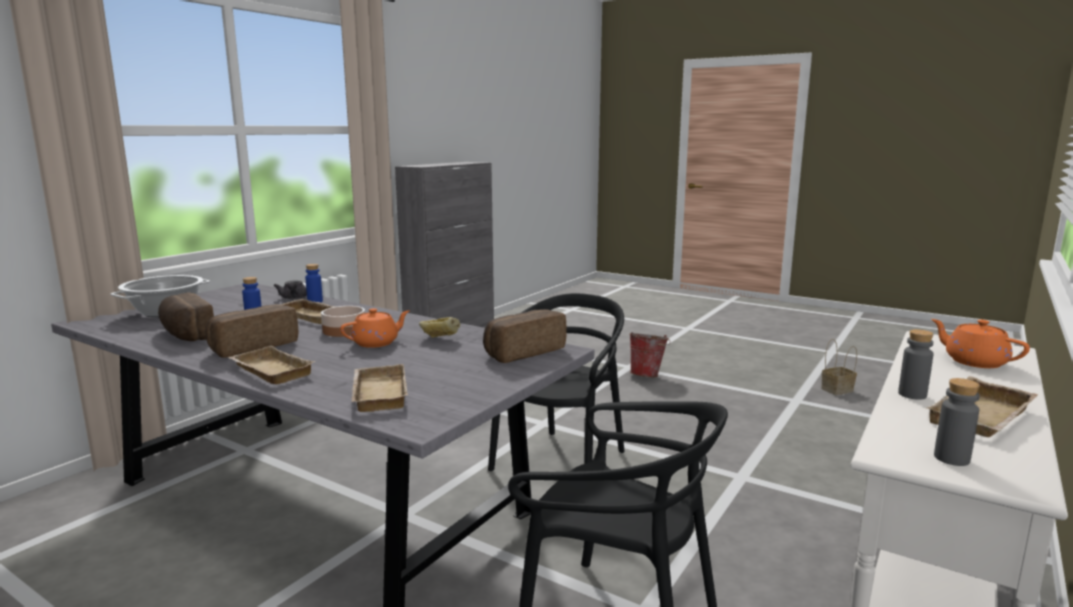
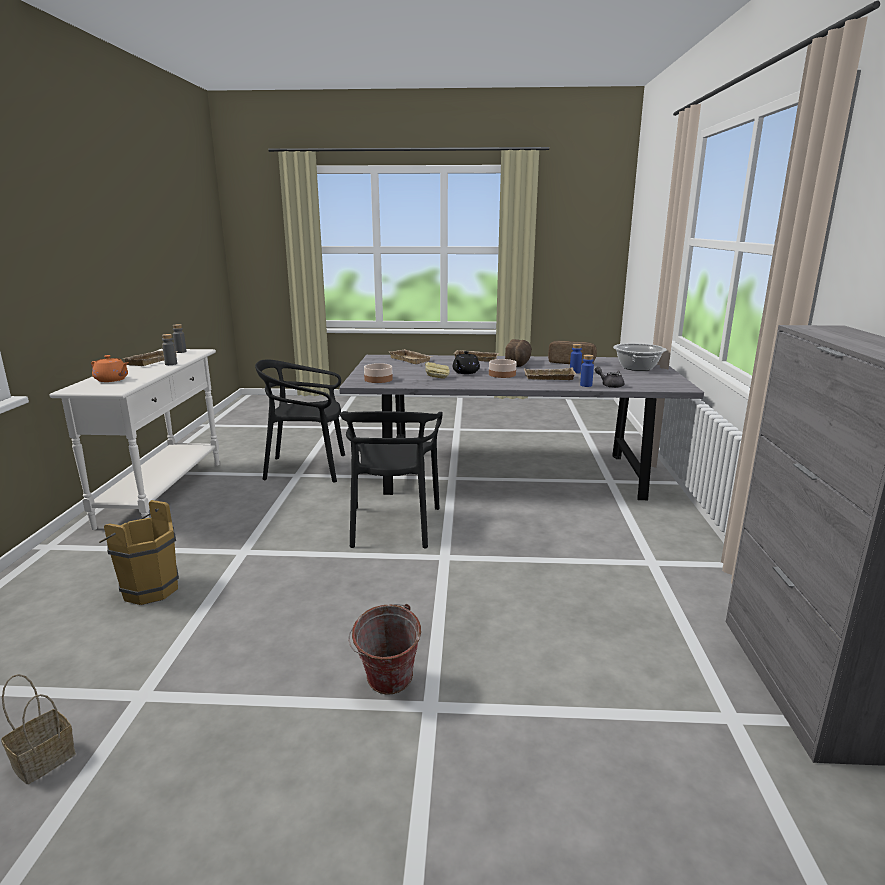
camera: 150 degrees right, 5 degrees up
orange teapot [340,308,409,348] -> black teapot [452,351,480,374]
bread [483,309,566,363] -> bowl [364,363,393,383]
none -> brown bucket [99,500,179,605]

